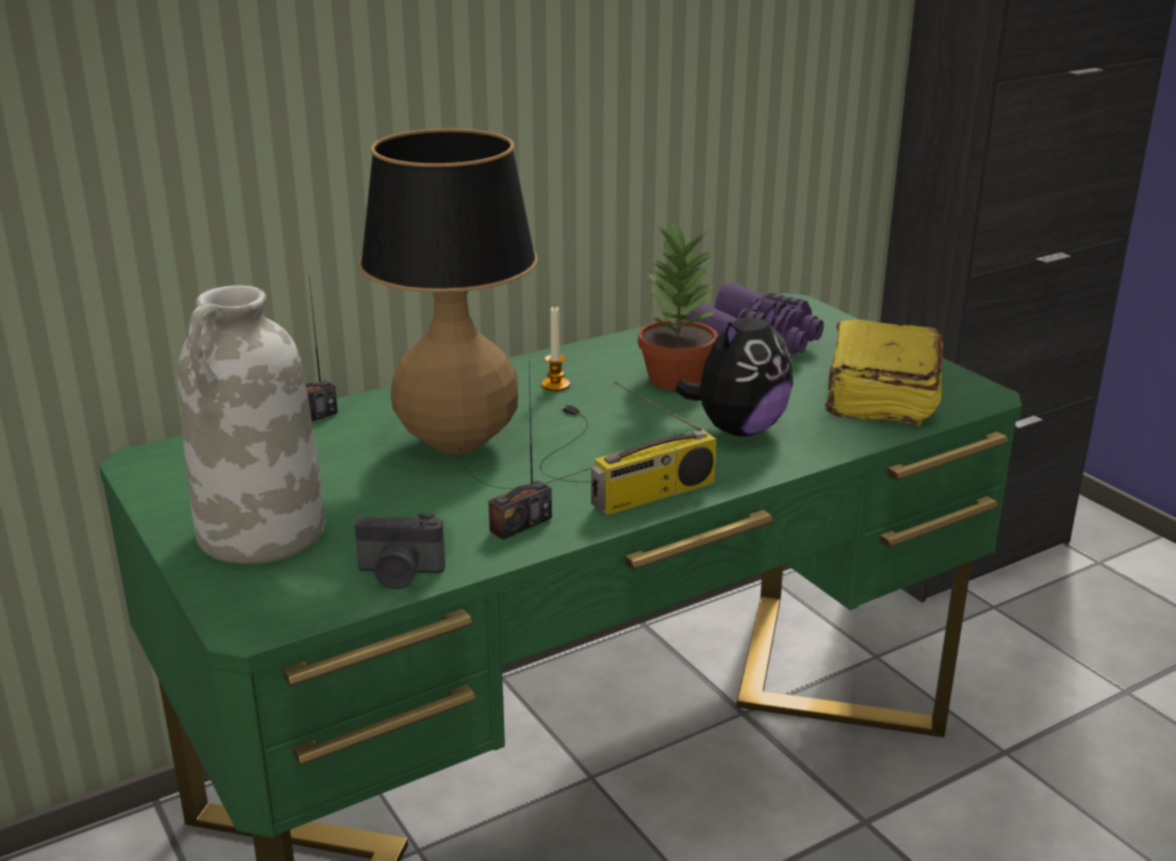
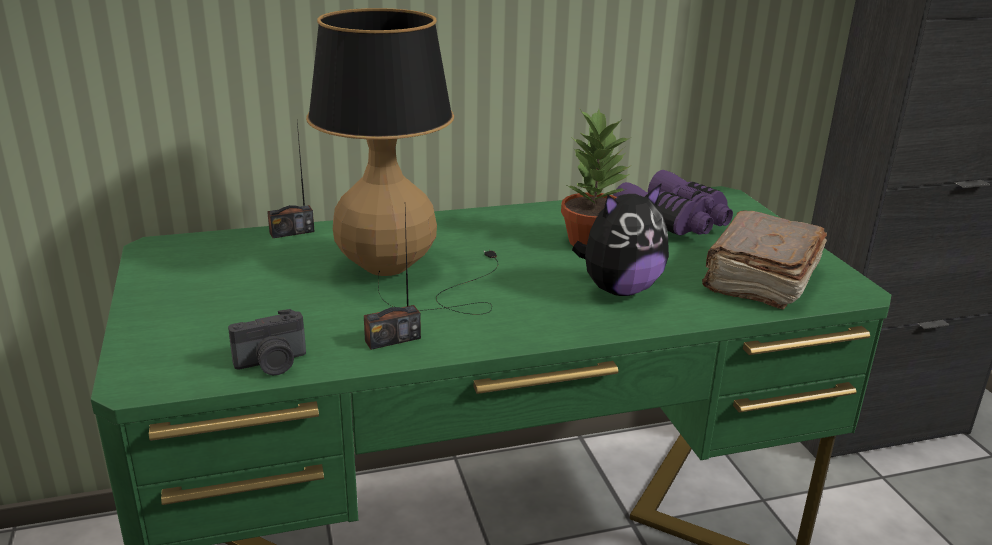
camera: 15 degrees right, 0 degrees up
white vase [178,285,325,564] -> none
camera [355,513,445,589] -> camera turned 45 degrees counterclockwise [228,309,306,375]
candle [542,307,570,391] -> none
radio [591,382,717,515] -> none
yellow book [825,319,943,425] -> brown book [702,211,827,309]

